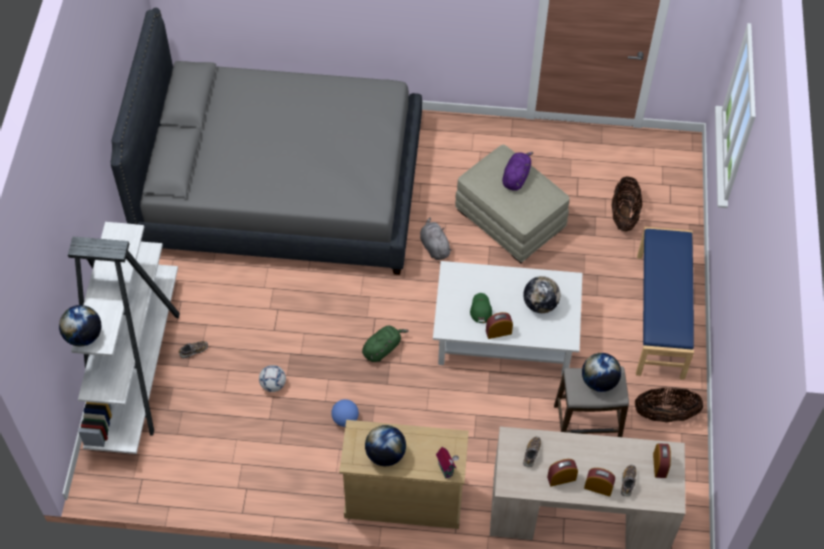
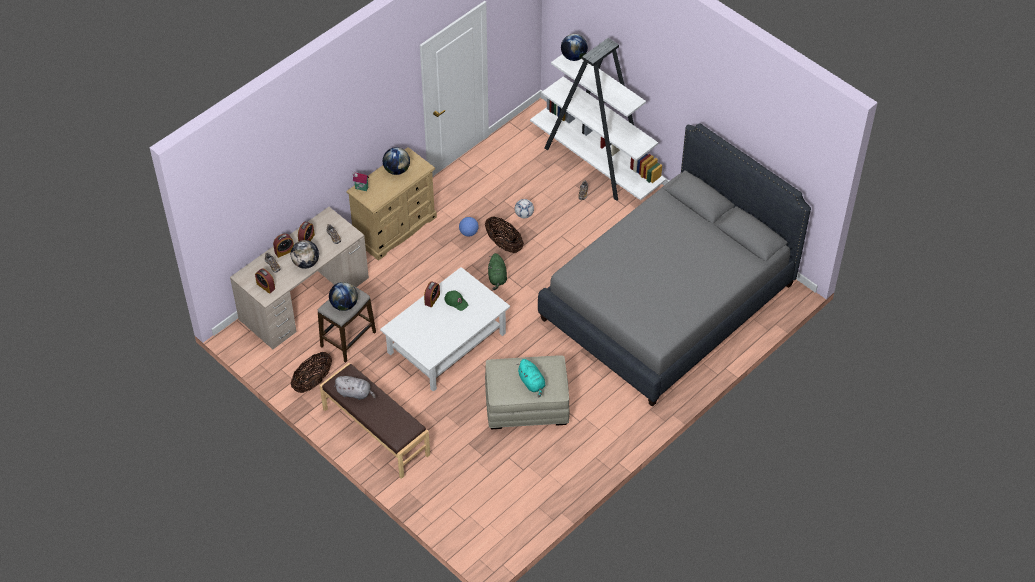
camera: 130 degrees right, 5 degrees down
grey plush toy [420,217,452,260] -> grey plush toy moved to [334,376,376,400]
purple plush toy [502,152,533,191] -> turquoise plush toy [517,359,546,398]
globe [523,276,560,313] -> globe moved to [291,240,319,269]
basket [611,176,642,232] -> basket moved to [485,216,524,253]
blue bench [636,227,694,380] -> brown bench [319,363,430,479]

